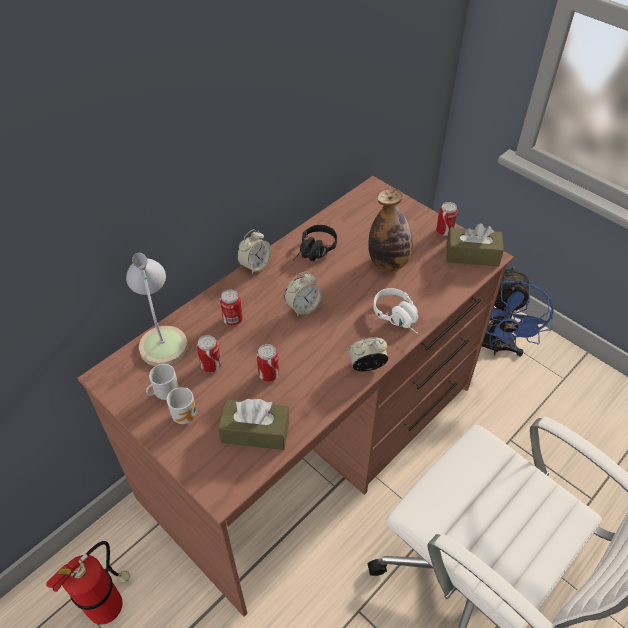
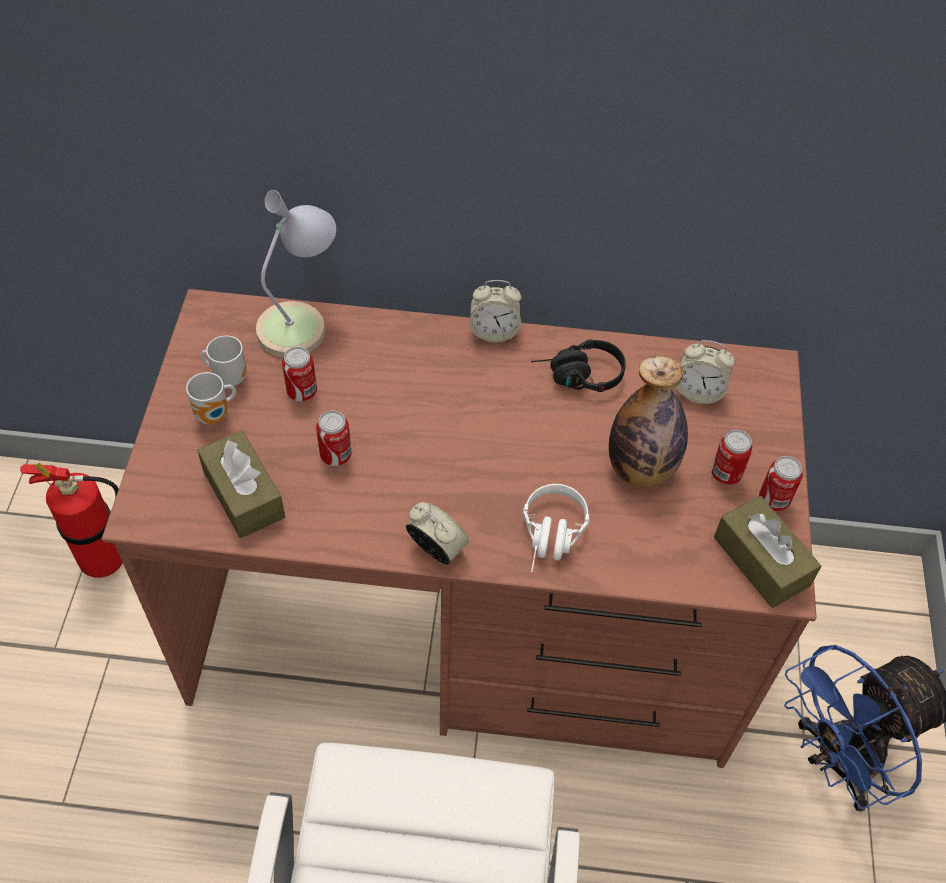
camera: 50 degrees right, 5 degrees up
can [220,289,243,326] -> can moved to [711,430,753,485]
alarm clock [284,271,322,317] -> alarm clock moved to [676,340,735,404]

